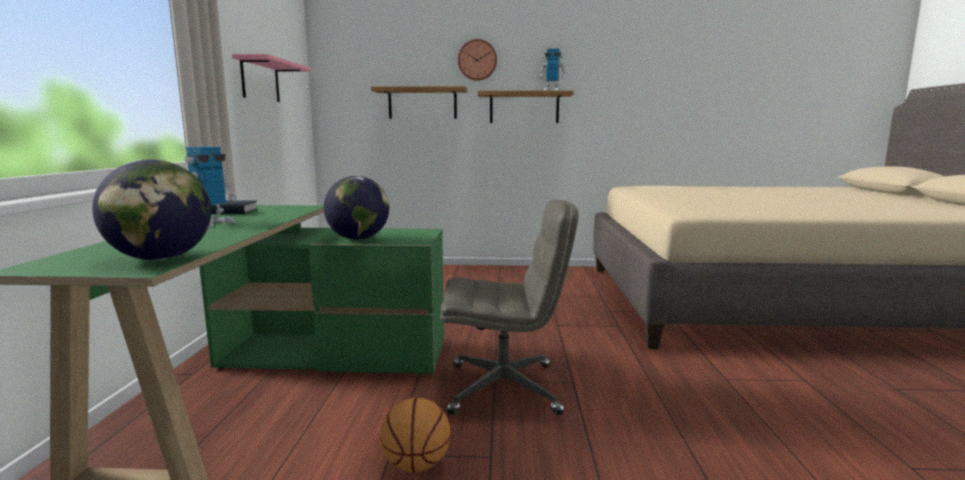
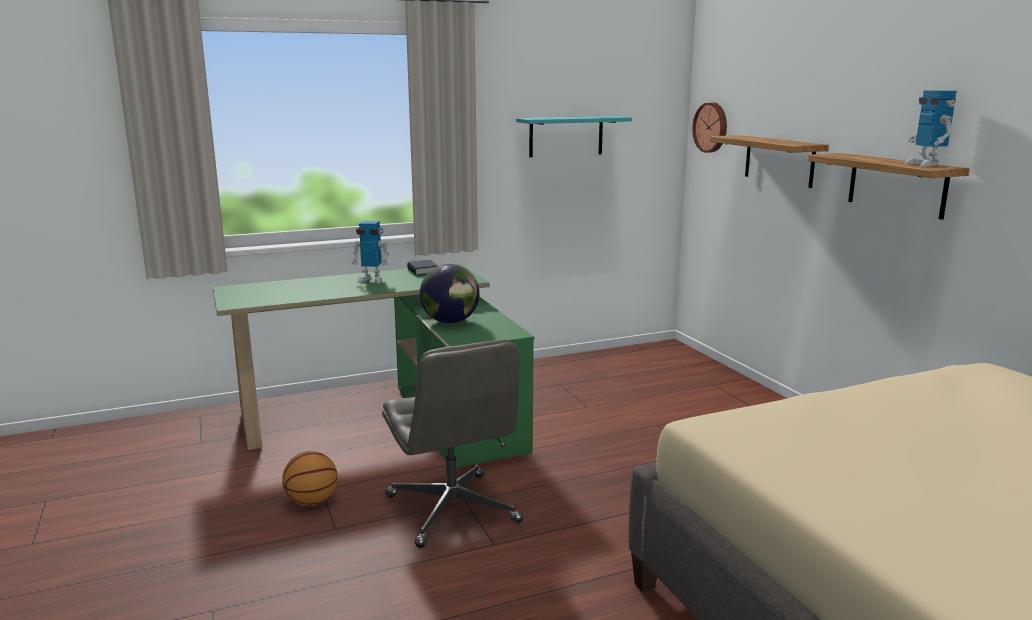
camera: 65 degrees right, 5 degrees up
globe [92,160,211,260] -> none
pink shelf [232,54,311,102] -> turquoise shelf [516,116,632,157]
wall clock [458,39,497,81] -> wall clock moved to [692,102,727,153]

